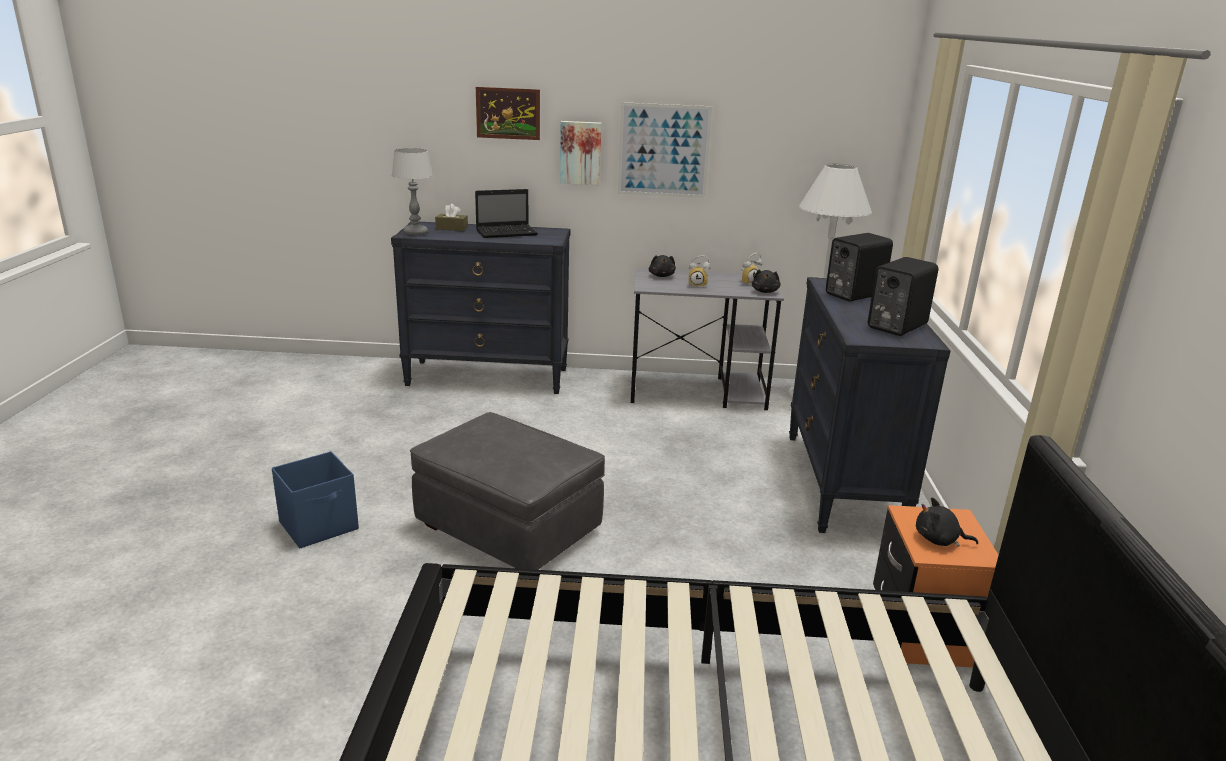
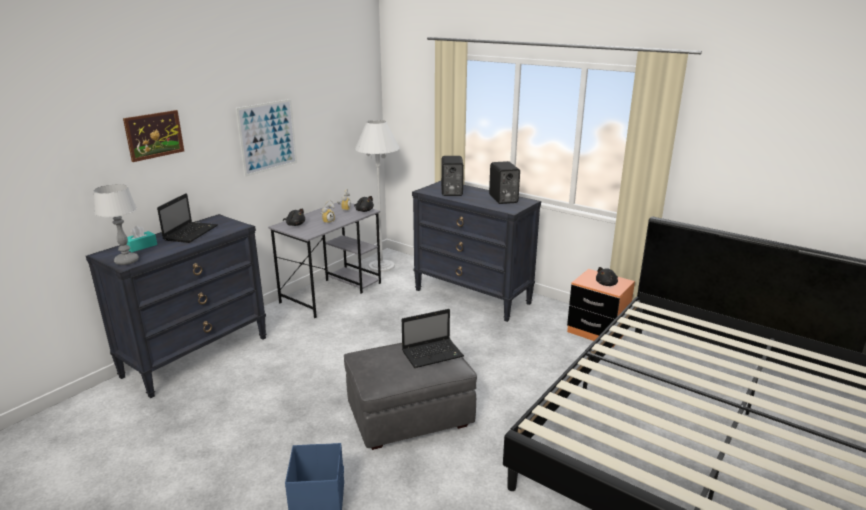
camera: 55 degrees left, 0 degrees up
brown tissue box [435,204,468,231] -> turquoise tissue box [127,225,157,252]
picture [560,121,602,185] -> none
none -> laptop [402,309,464,368]

